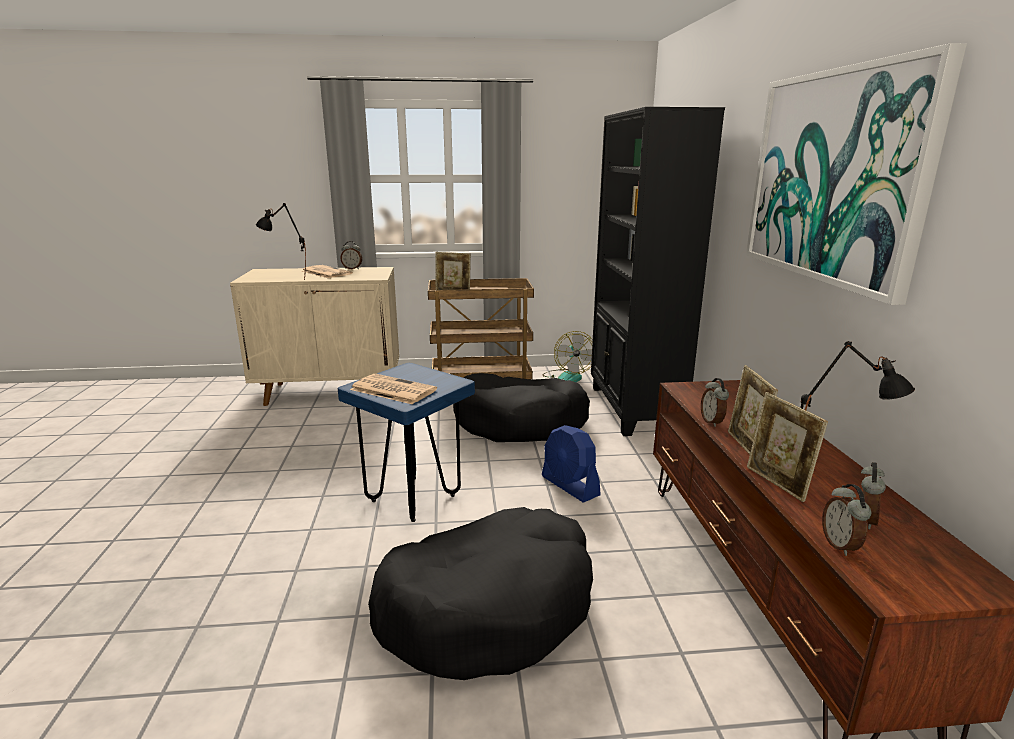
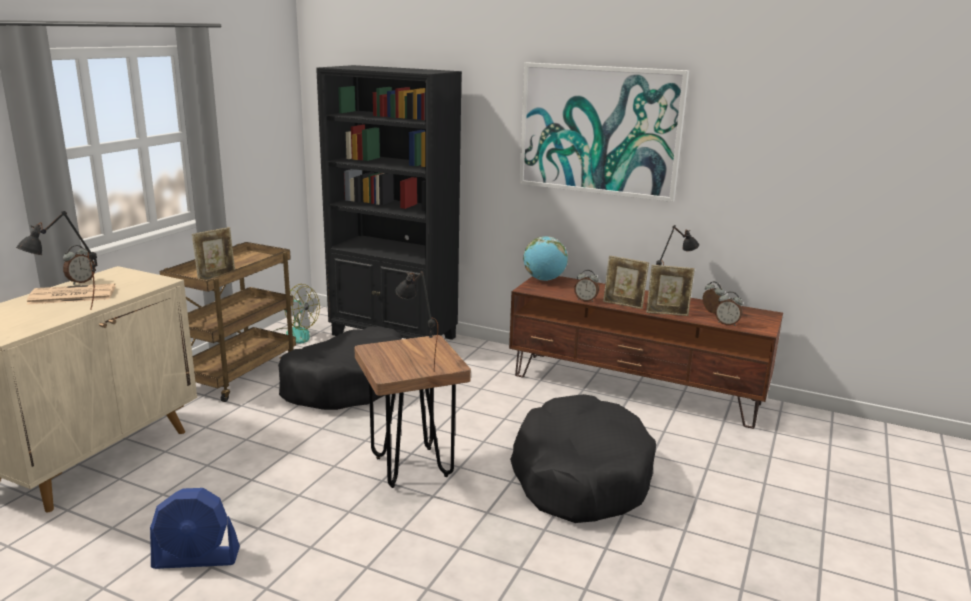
camera: 60 degrees left, 0 degrees up
blue stool [338,363,475,522] -> brown stool [354,335,471,488]
newspaper [350,374,437,405] -> black table lamp [396,271,438,371]
blue fan [542,425,601,503] -> blue fan moved to [150,488,240,569]
none -> globe [523,236,568,281]

